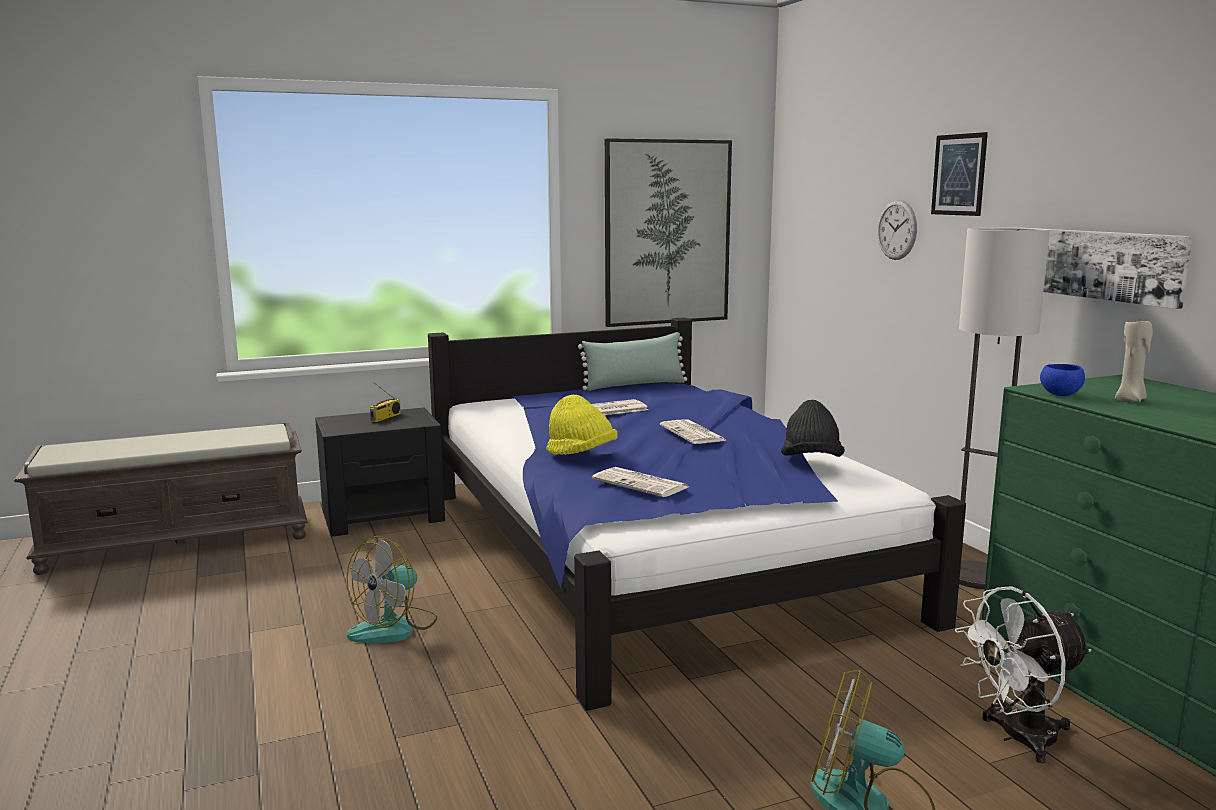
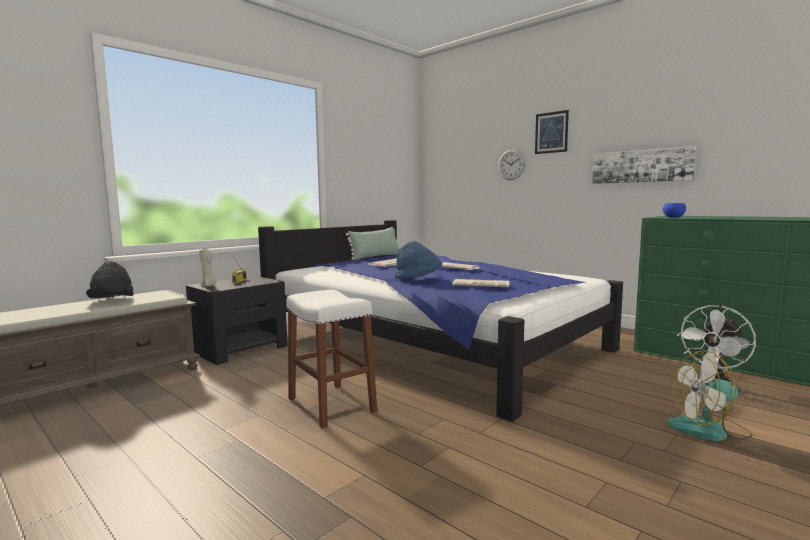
camera: 25 degrees left, 5 degrees down
fan [347,536,438,643] -> white stool [286,290,377,429]
yellow hat [546,395,618,455] -> blue hat [395,241,442,279]
picture [605,138,732,327] -> none
black hat [781,400,845,457] -> black hat moved to [86,261,134,298]
floor lamp [959,227,1050,589] -> none
beige candle [1115,320,1153,402] -> beige candle moved to [199,249,216,287]

